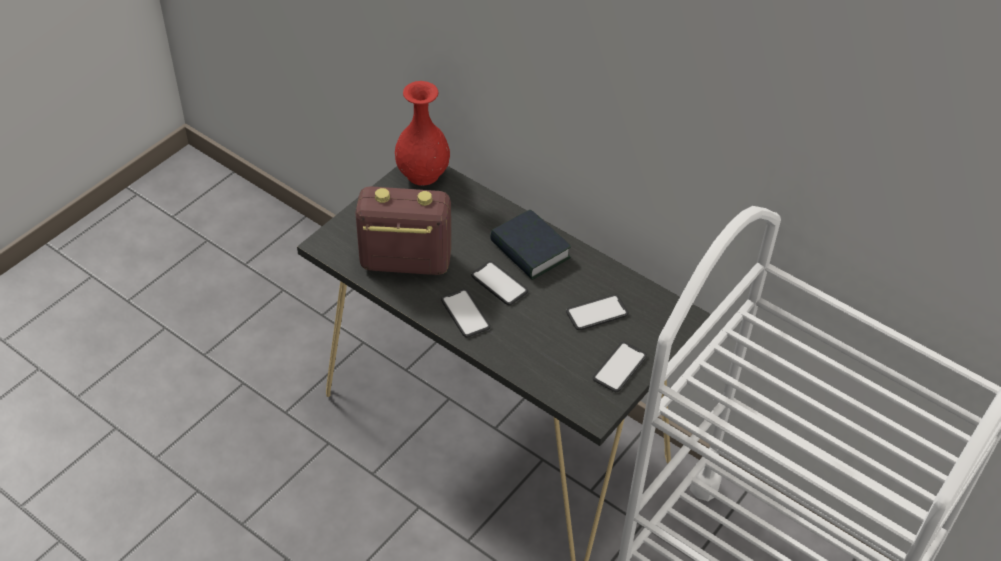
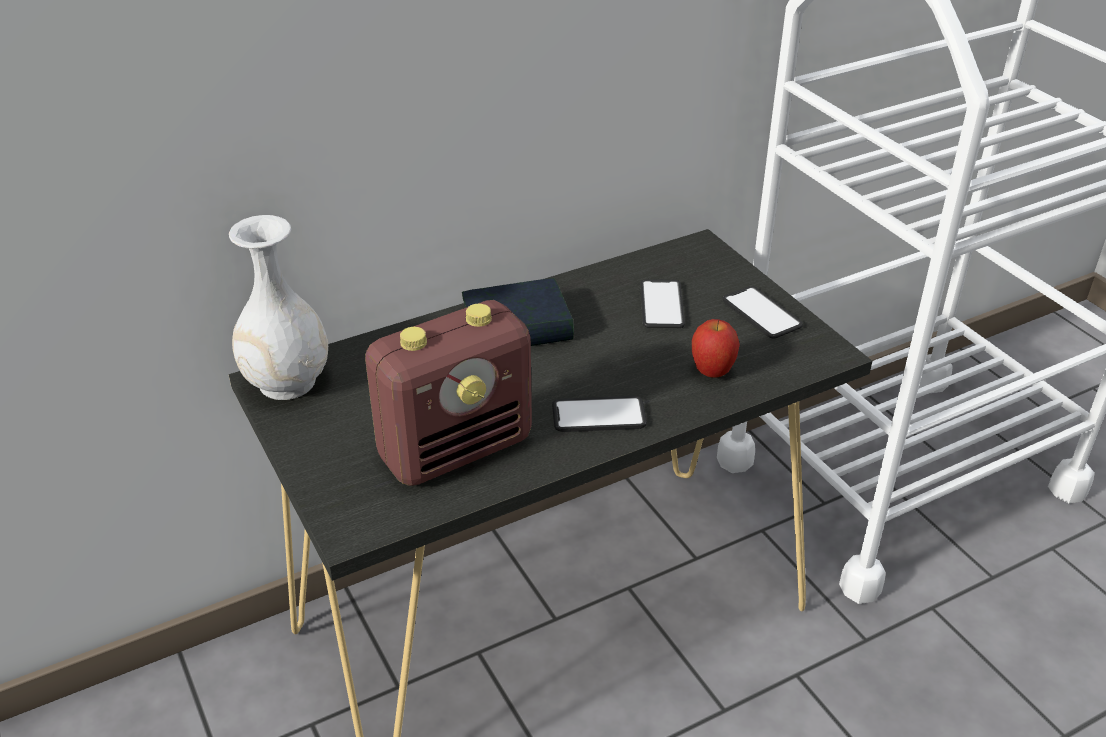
camera: 65 degrees left, 10 degrees down
radio [355,186,451,275] -> radio turned 150 degrees counterclockwise [365,300,532,486]
red vase [395,81,450,186] -> white vase [229,215,328,400]
phone [471,261,528,305] -> none
none -> apple [692,319,740,378]

